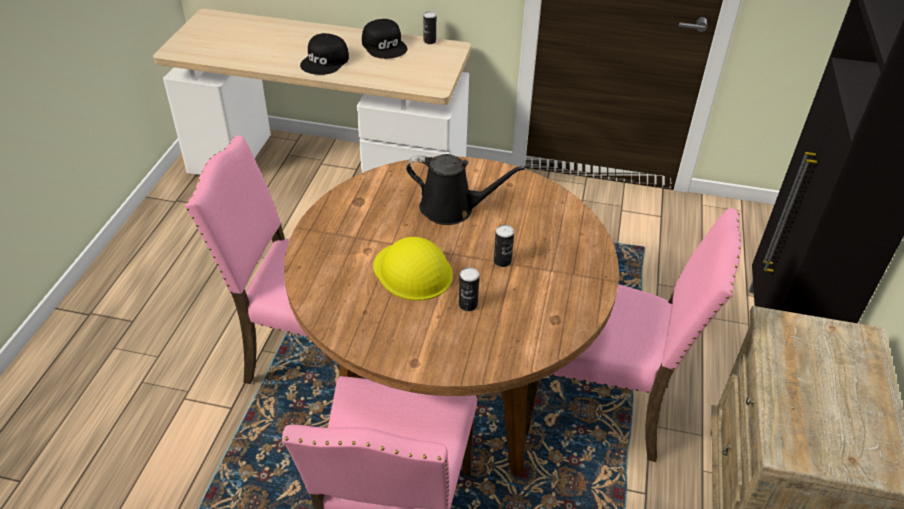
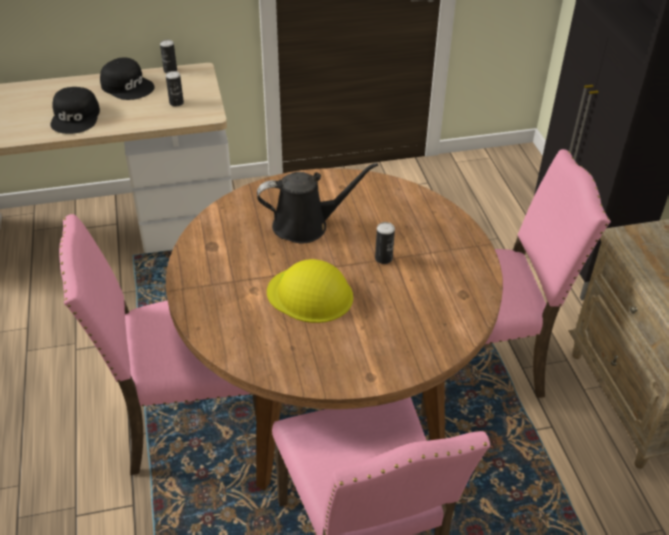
camera: 25 degrees left, 0 degrees up
can [459,267,479,311] -> can moved to [166,71,184,107]

